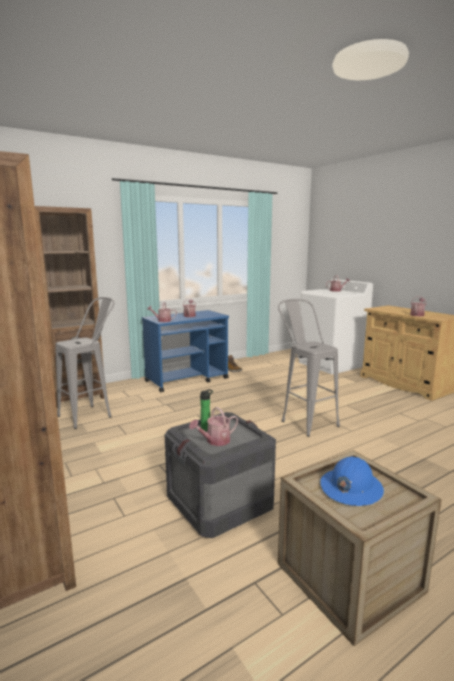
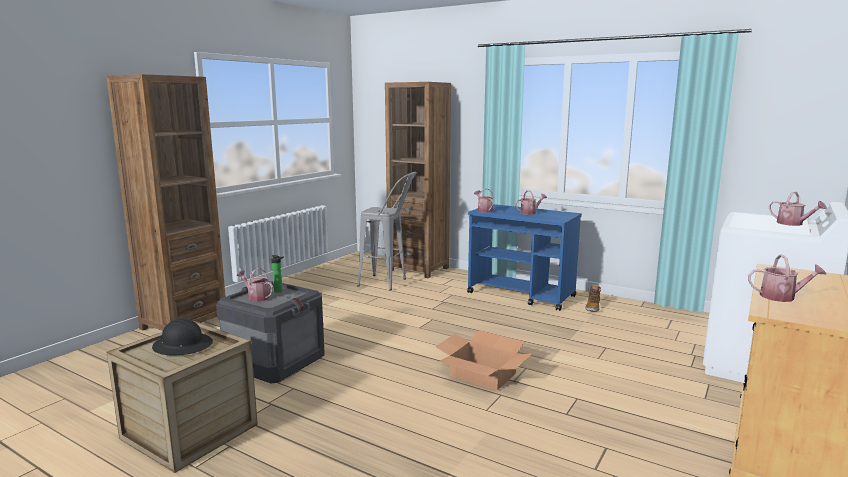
camera: 65 degrees right, 0 degrees up
grey stool [278,299,340,437] -> cardboard box [435,330,532,391]
blue hard hat [320,456,384,506] -> black hard hat [152,318,213,355]

